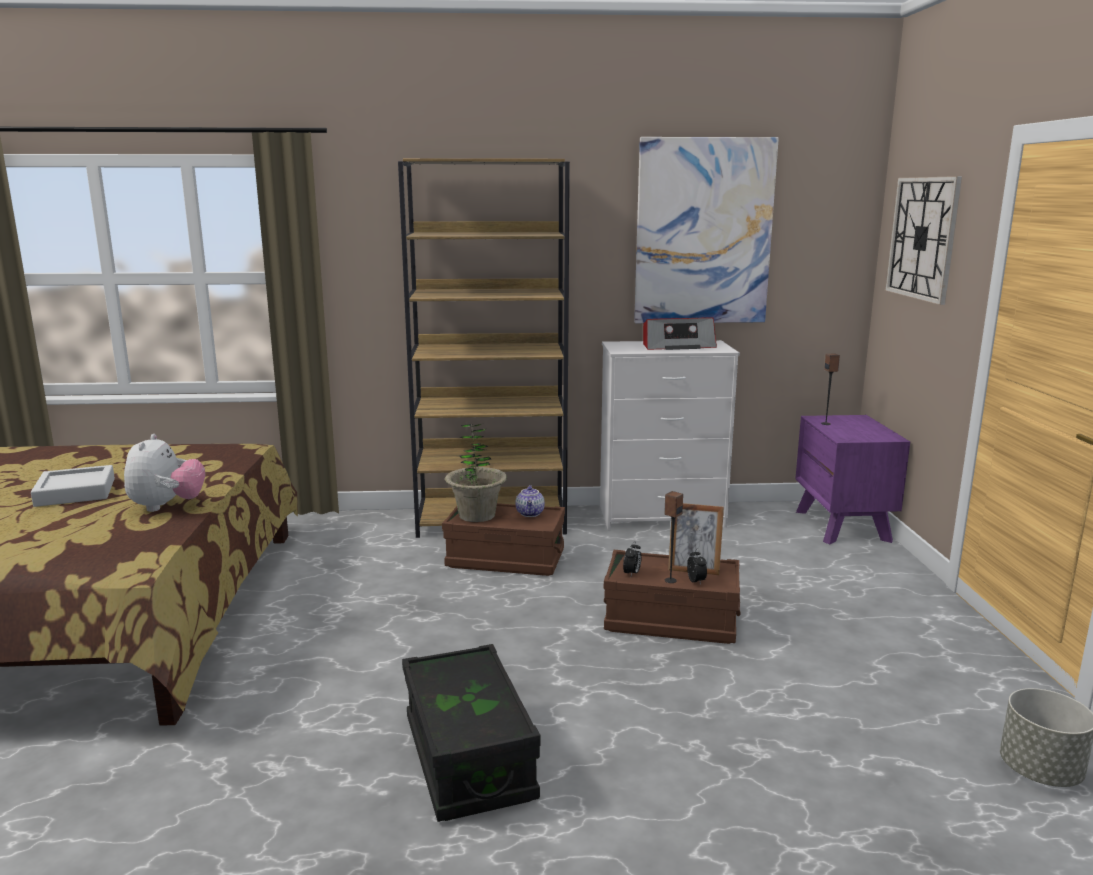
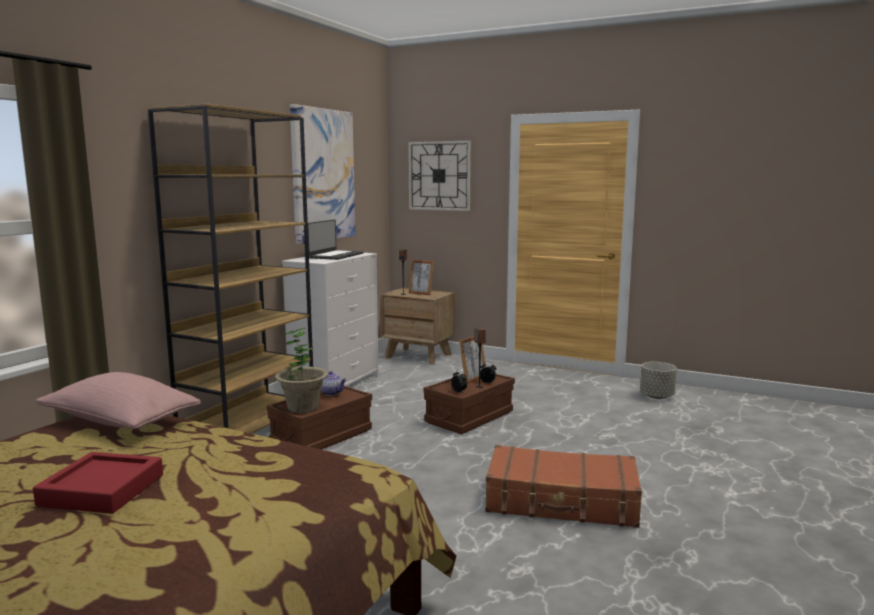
camera: 60 degrees left, 5 degrees down
grey tray [31,465,115,507] -> red tray [33,452,163,514]
plush toy [124,434,205,512] -> none
black storage box [402,644,540,822] -> brown suitcase [485,445,642,528]
radio [643,317,717,350] -> laptop [308,219,364,260]
purple nightstand [795,415,910,544] -> brown nightstand [380,288,455,365]
none -> pink pillow [35,372,201,429]
none -> picture frame [409,260,434,295]

